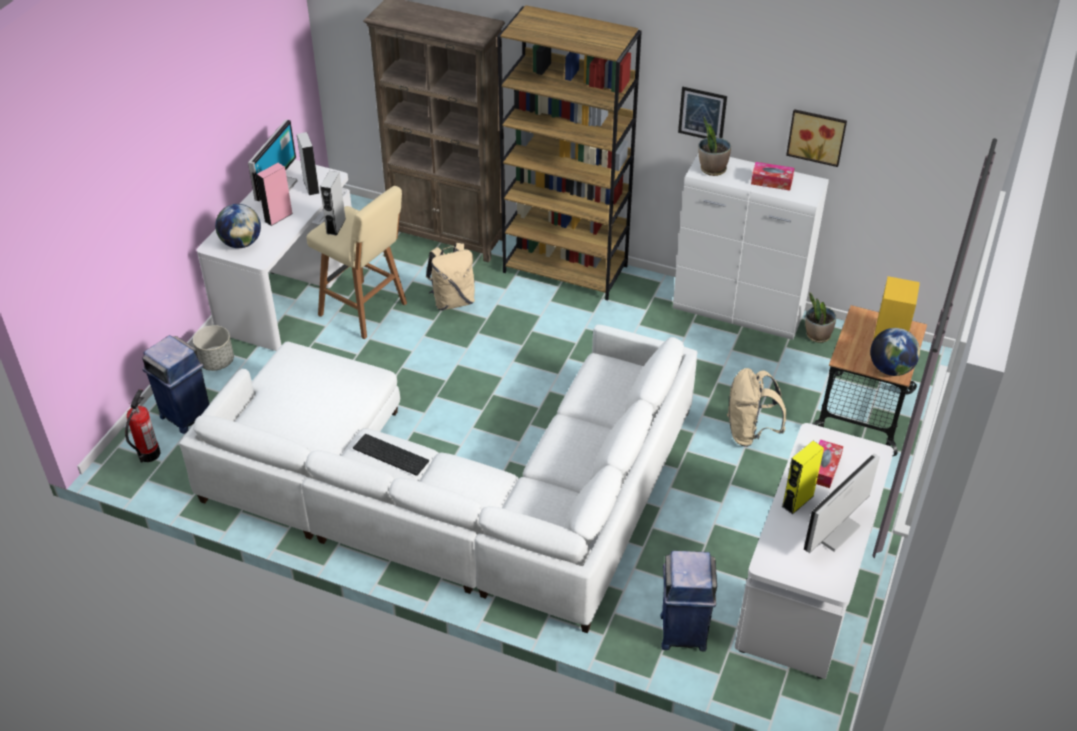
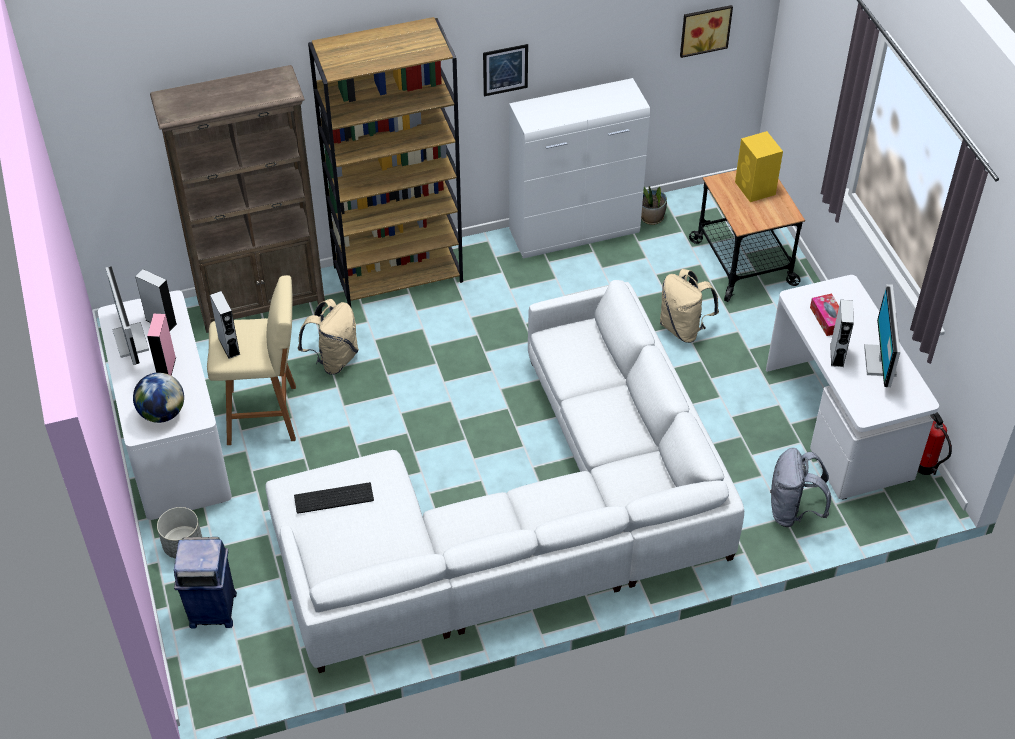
camera: 40 degrees left, 5 degrees up
fire extinguisher [125,389,160,463] -> fire extinguisher moved to [918,412,952,475]
keyboard [353,434,429,476] -> keyboard moved to [294,482,374,514]
blue trash can [661,551,717,652] -> grey backpack [770,448,831,527]
potted plant [698,117,731,176] -> none
tissue box [751,162,794,190] -> none
yellow speaker [782,441,824,514] -> grey speaker [830,300,854,367]
picture [786,109,847,167] -> picture moved to [680,5,733,58]
globe [870,328,920,376] -> none

